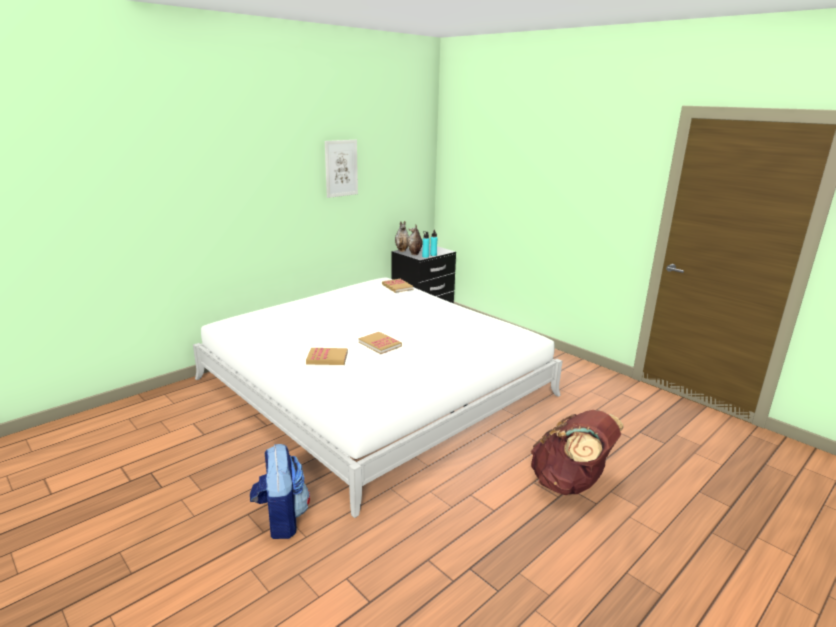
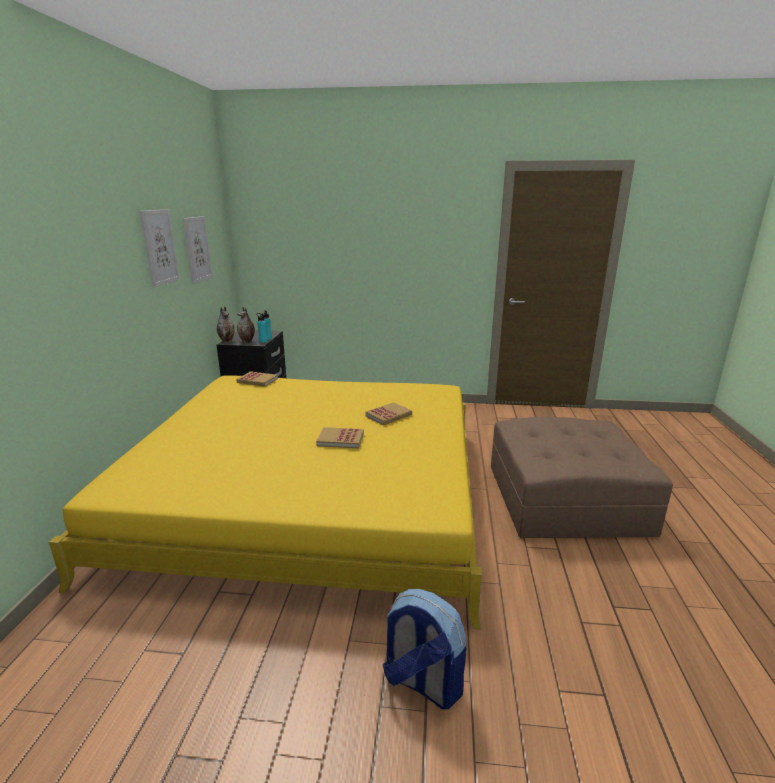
camera: 40 degrees left, 0 degrees up
white bed [193,278,562,518] -> yellow bed [49,375,482,629]
book [306,348,348,365] -> book moved to [365,402,412,425]
brown backpack [530,410,624,495] -> brown ottoman [491,416,673,538]
none -> picture [183,216,213,284]

